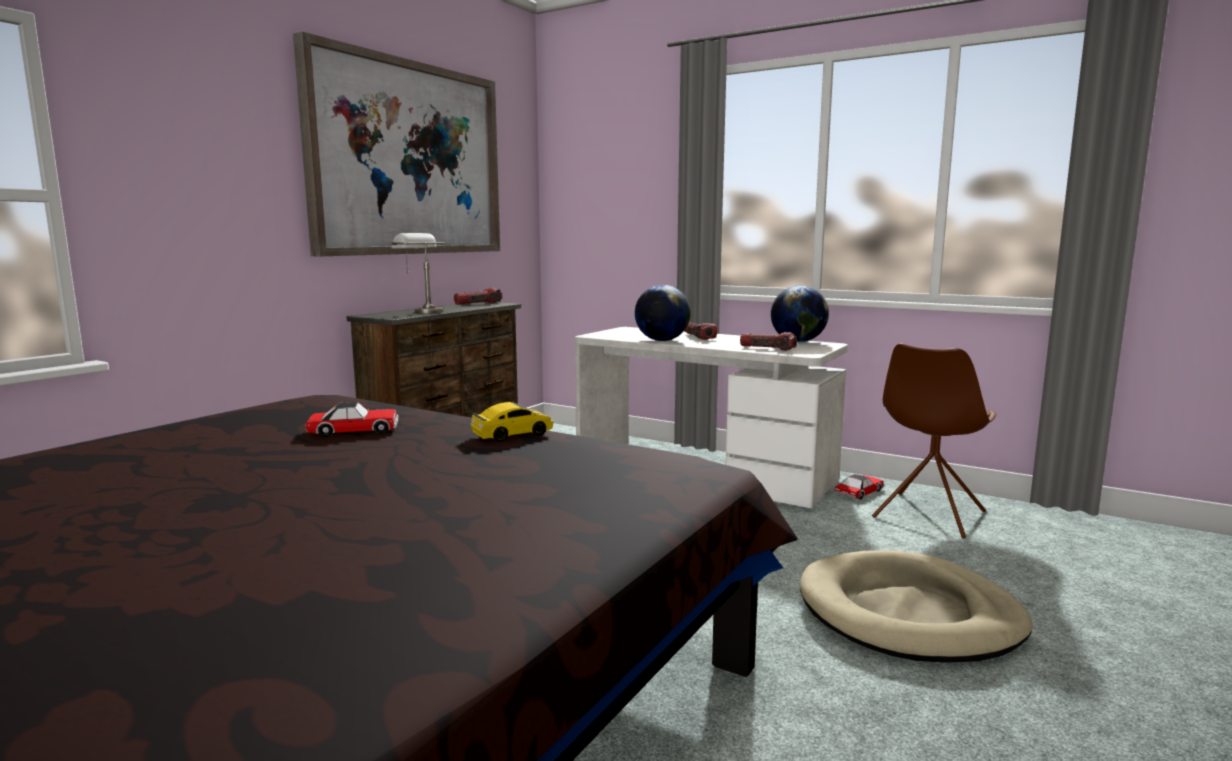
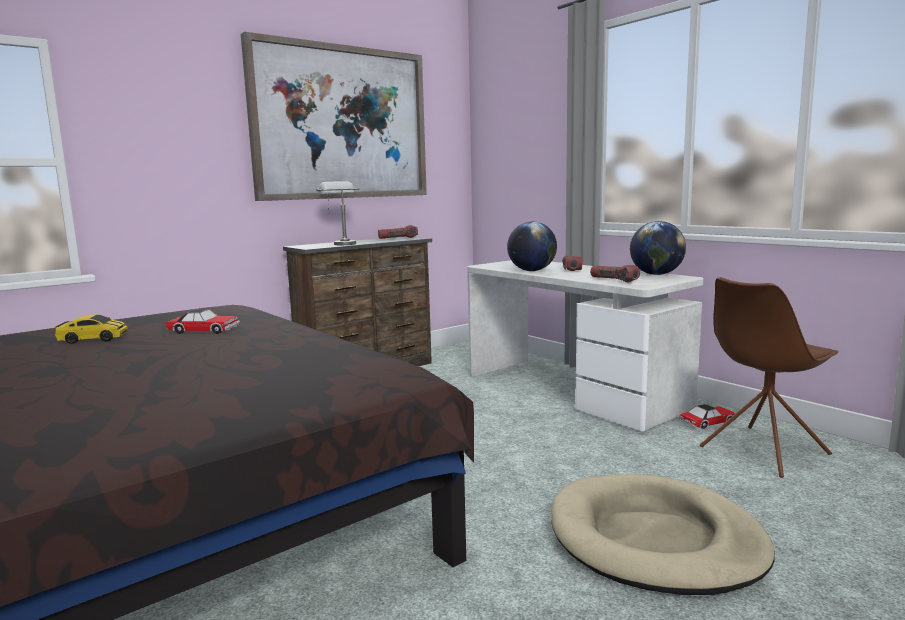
camera: 20 degrees right, 0 degrees up
toy car [470,402,554,442] -> toy car moved to [55,314,128,344]

